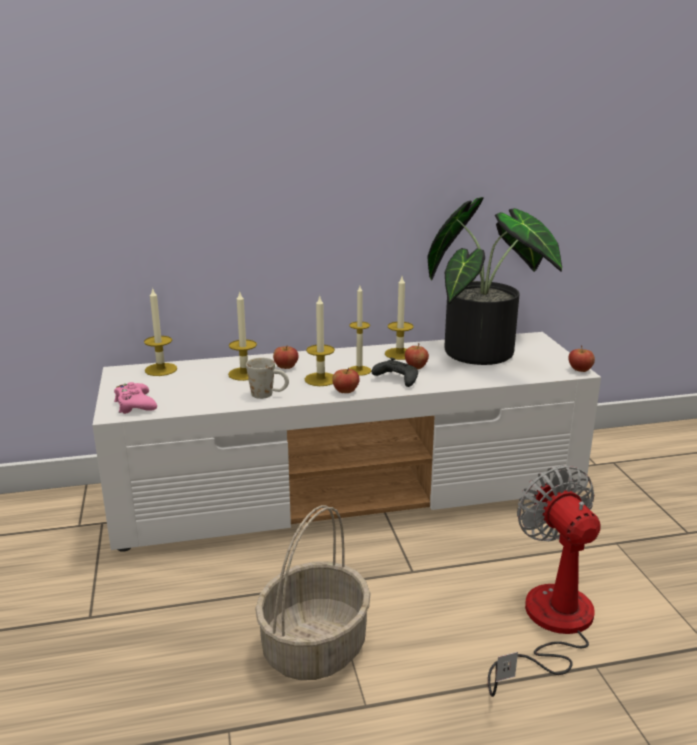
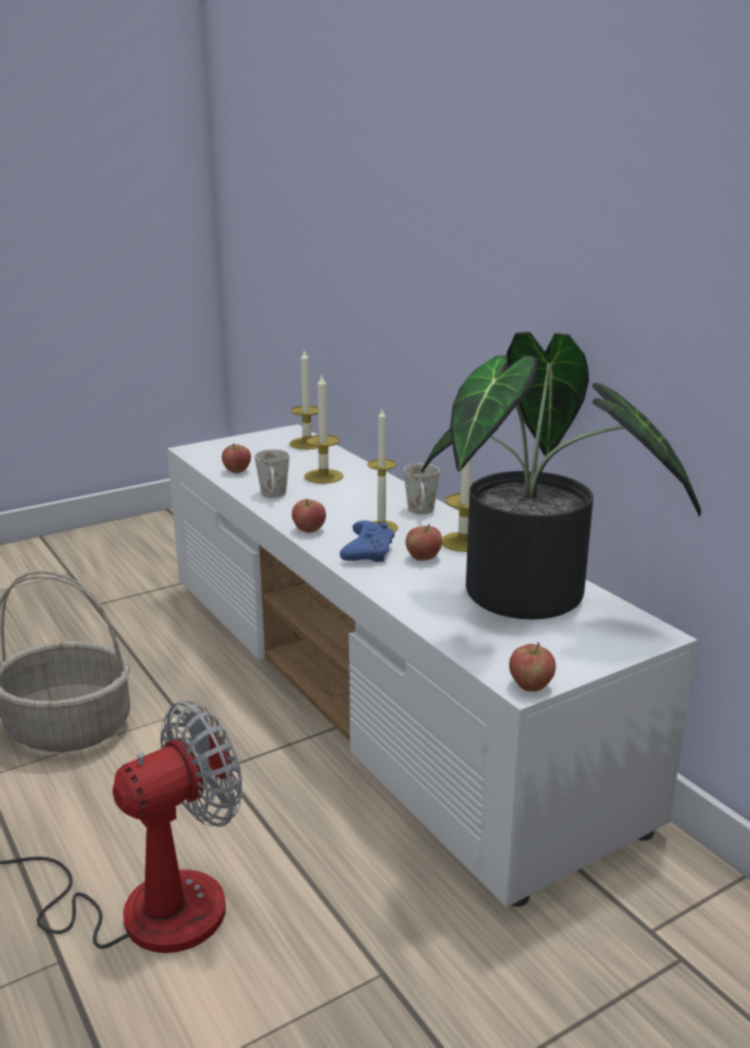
camera: 70 degrees right, 0 degrees up
pink game controller [114,382,157,414] -> none
apple [273,345,298,369] -> apple moved to [222,443,251,473]
candle [305,295,335,386] -> none
black game controller [372,358,418,387] -> blue game controller [340,520,395,562]
none -> white mug [404,463,440,514]

